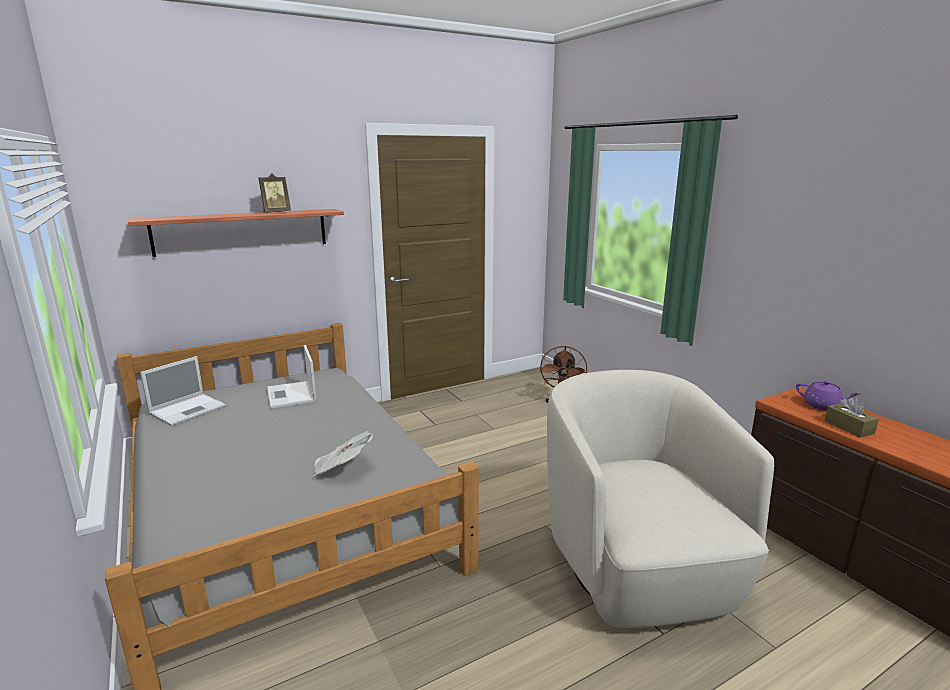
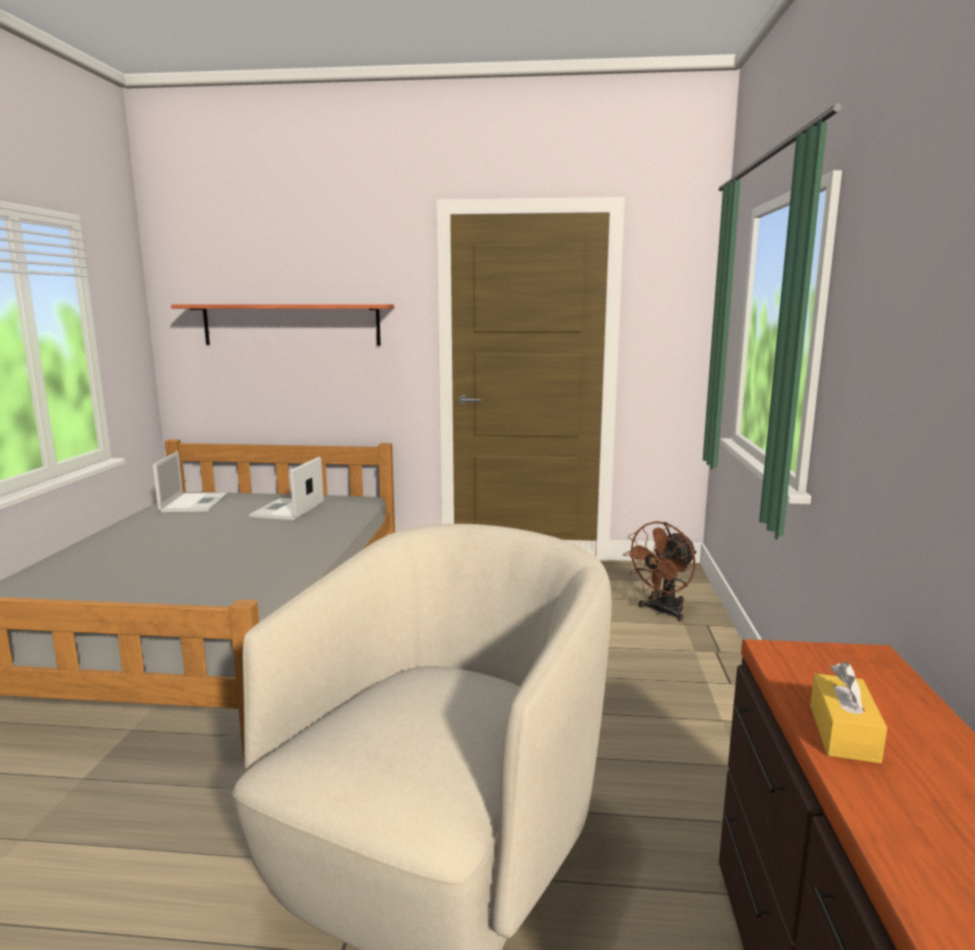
camera: 35 degrees right, 5 degrees down
laptop [140,356,226,426] -> laptop turned 75 degrees counterclockwise [153,451,227,512]
picture frame [259,173,291,213] -> none
newspaper [314,431,373,476] -> none
purple teapot [796,380,860,410] -> none
brown tissue box [825,397,879,438] -> yellow tissue box [810,662,887,764]

